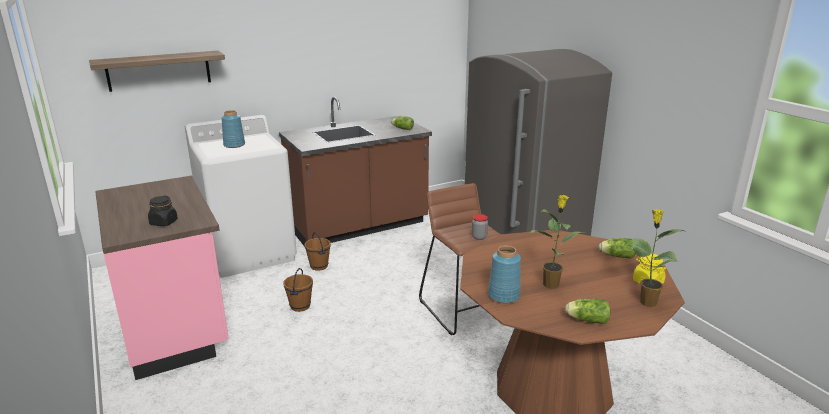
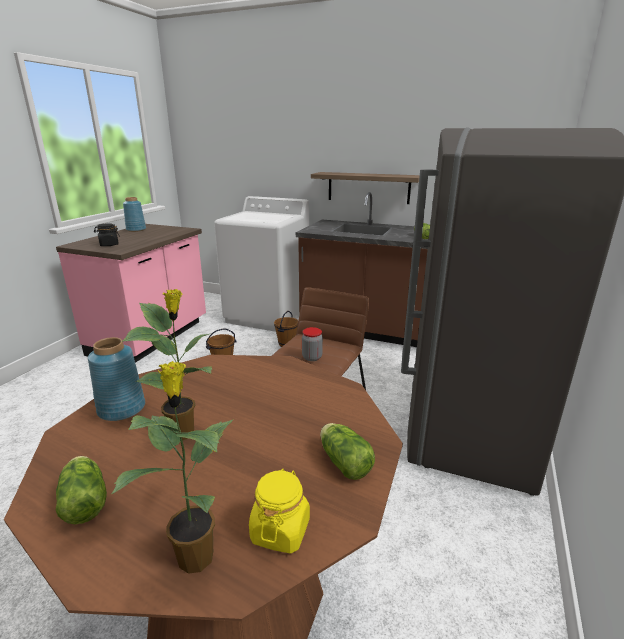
camera: 50 degrees right, 0 degrees up
shelf [89,51,225,92] -> shelf moved to [311,172,420,204]
blue vase [222,110,245,148] -> blue vase moved to [123,197,146,232]

